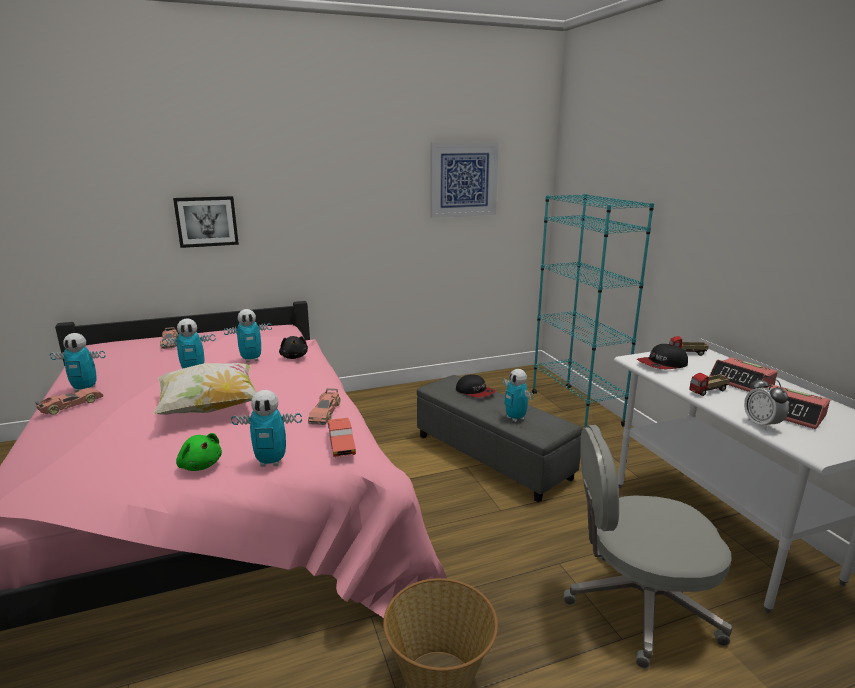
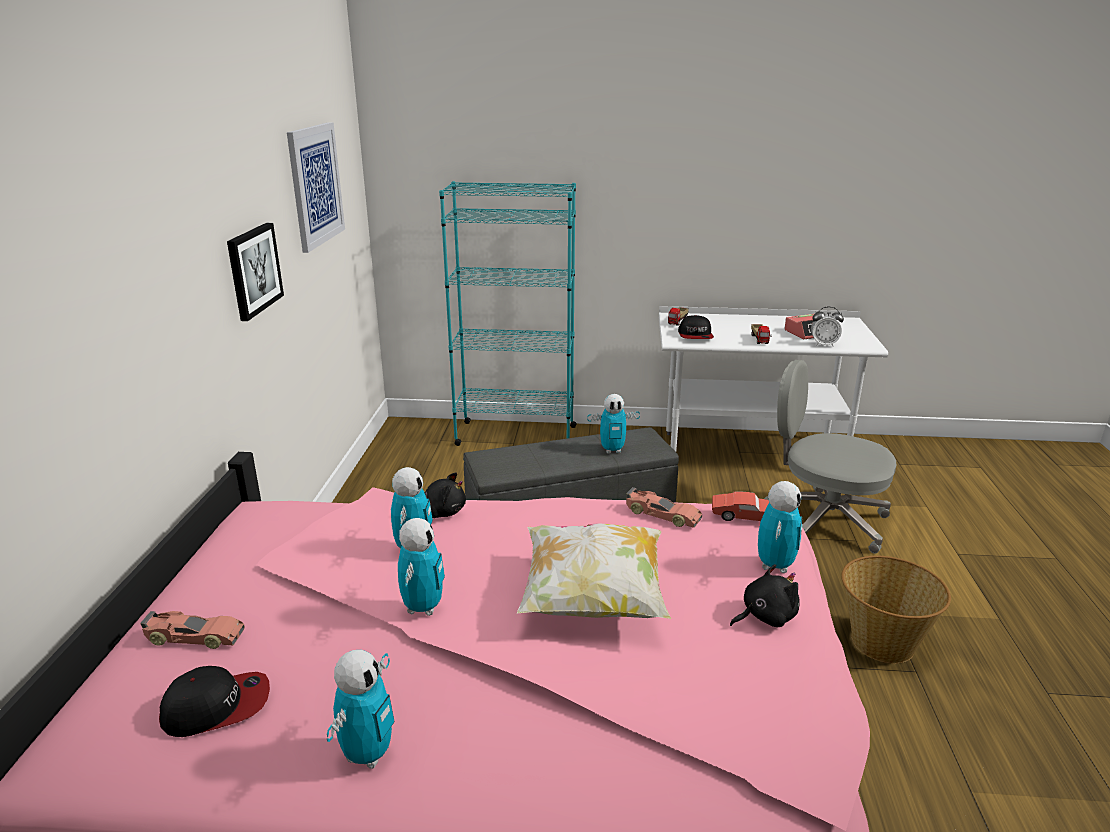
camera: 65 degrees left, 5 degrees up
toy car [35,388,103,415] -> none
picture [173,196,239,248] -> picture moved to [227,223,284,321]
green plush toy [176,433,222,471] -> black plush toy [730,564,800,627]
cap [456,374,496,398] -> cap moved to [159,666,270,737]
grey office chair [564,425,732,668] -> grey office chair turned 90 degrees clockwise [764,360,896,553]
alarm clock [709,357,778,392] -> none

